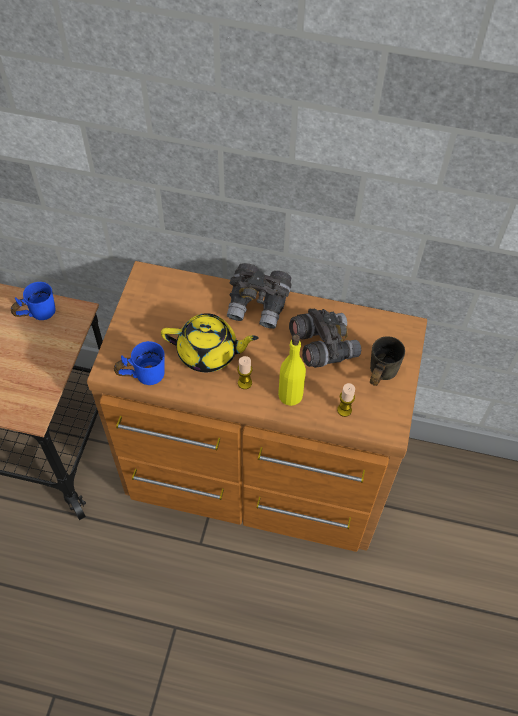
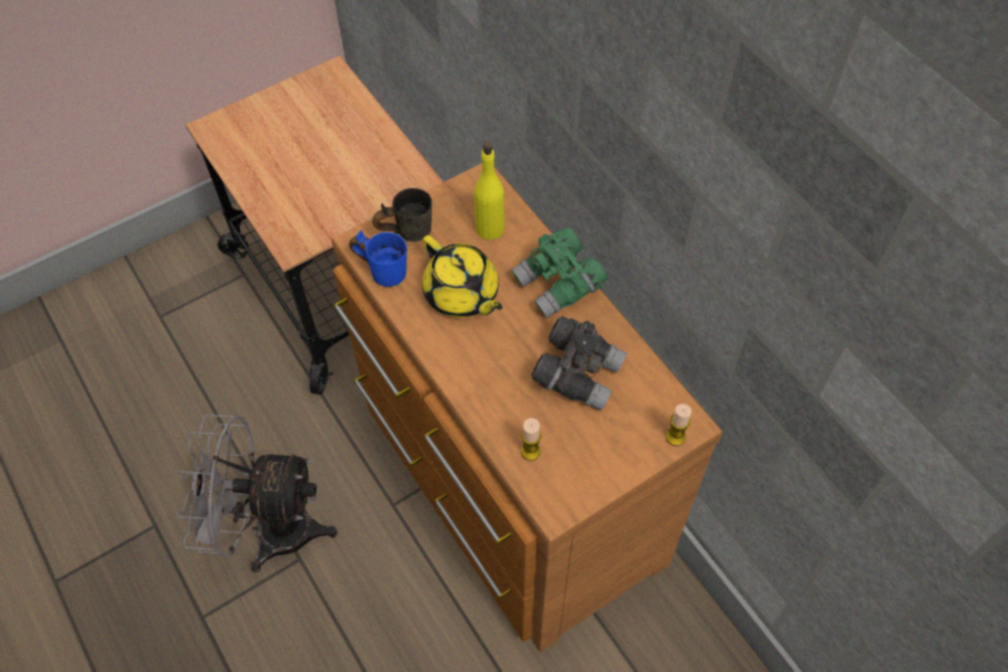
camera: 45 degrees right, 0 degrees up
blue mug [11,282,55,320] -> none
grey binoculars [227,263,292,329] -> green binoculars [511,227,607,319]
candle [237,356,252,389] -> candle moved to [666,404,692,446]
yellow bottle [278,335,306,406] -> yellow bottle moved to [474,141,505,240]
grey mug [370,336,405,386] -> grey mug moved to [372,188,432,242]
none -> grey fan [176,415,337,573]

